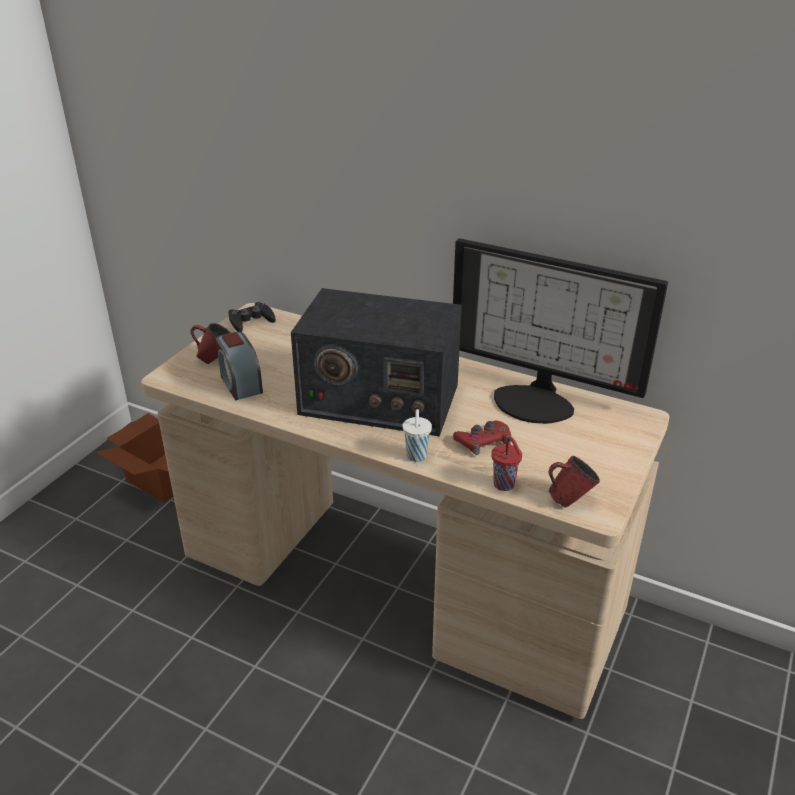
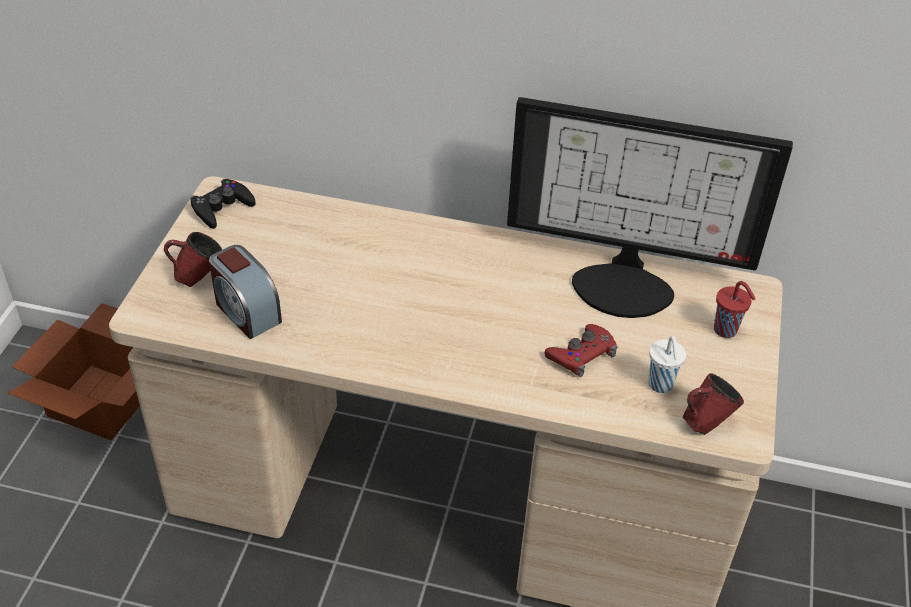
camera: 15 degrees left, 10 degrees up
radio [291,288,462,436] -> none
white cup [402,409,432,462] -> white cup moved to [648,335,686,393]
red cup [492,437,522,491] -> red cup moved to [714,281,756,338]

